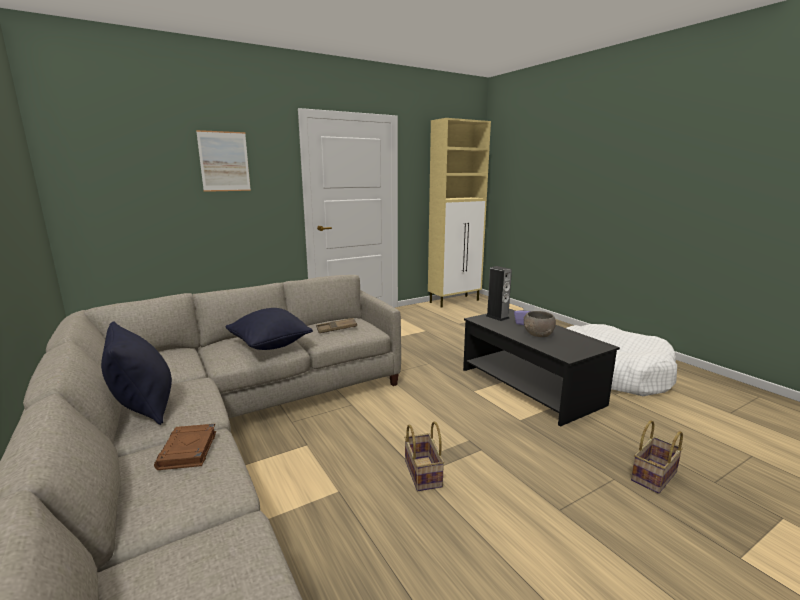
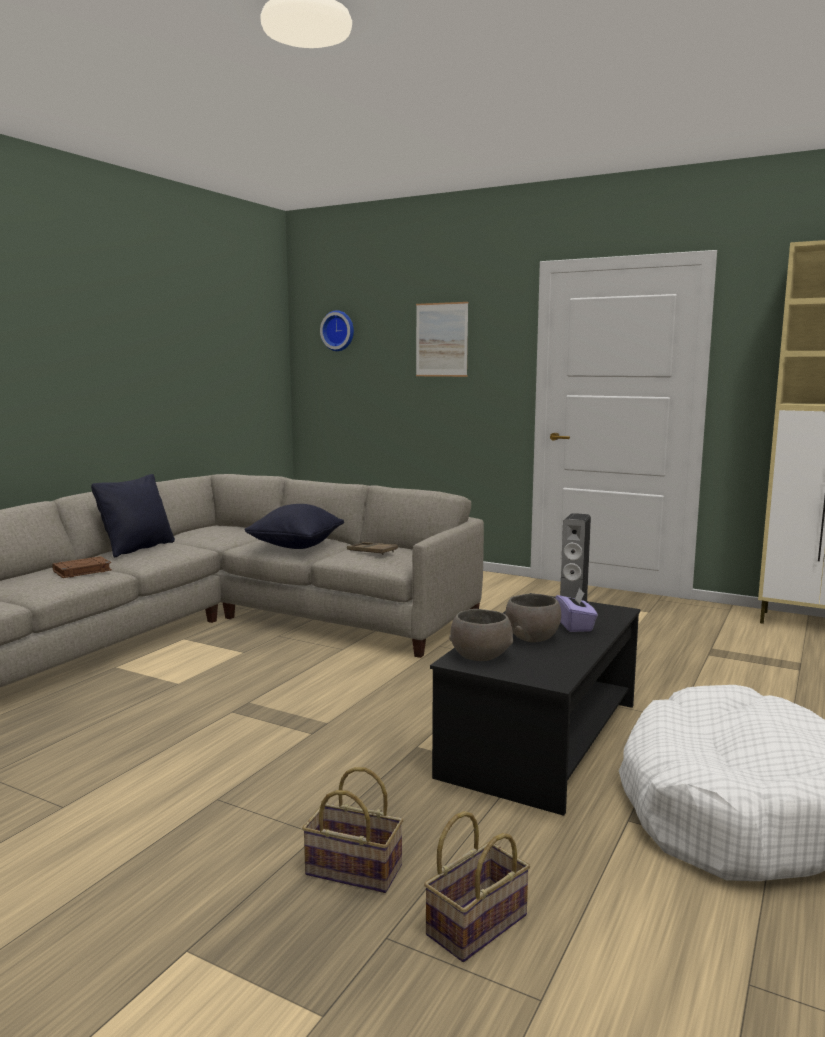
camera: 60 degrees right, 5 degrees down
basket [404,421,445,491] -> basket moved to [424,811,530,962]
none -> wall clock [320,310,354,351]
none -> grey bowl [449,609,513,661]

